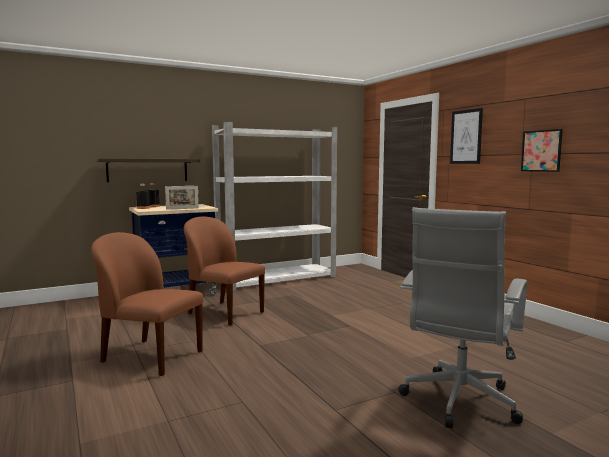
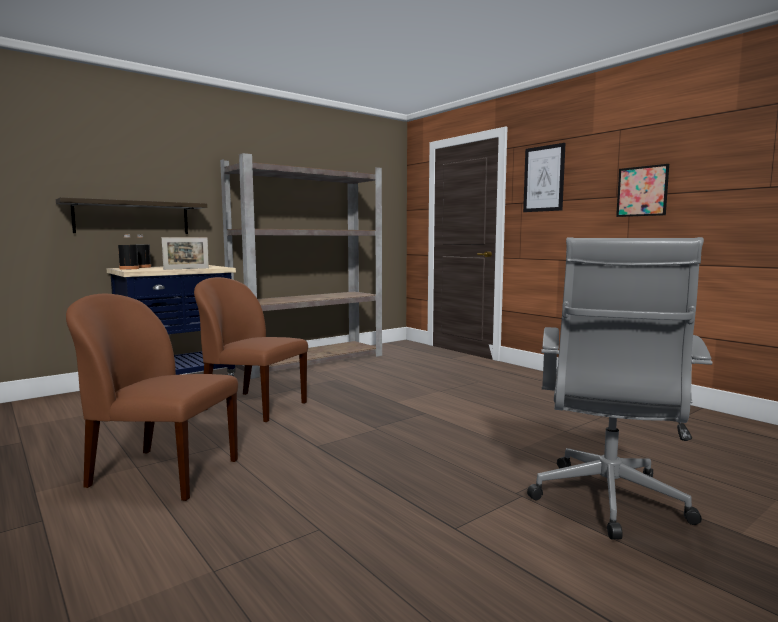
camera: 10 degrees left, 0 degrees up
white bookcase [212,122,337,291] -> brown bookcase [220,153,382,379]

